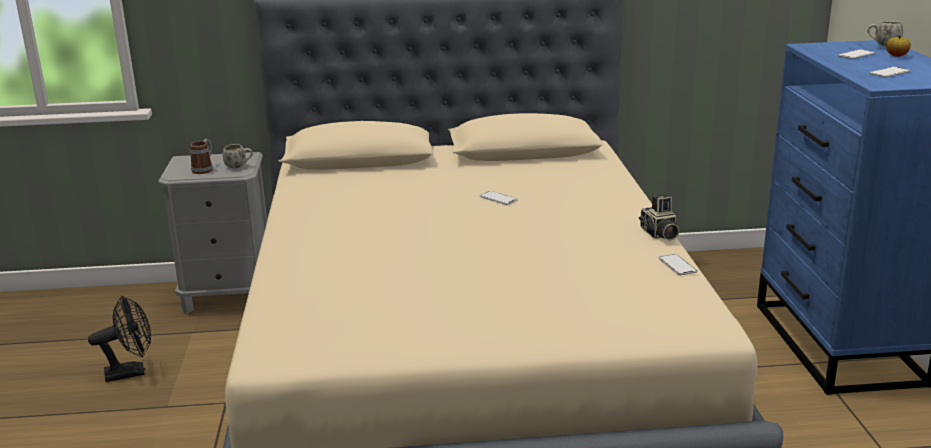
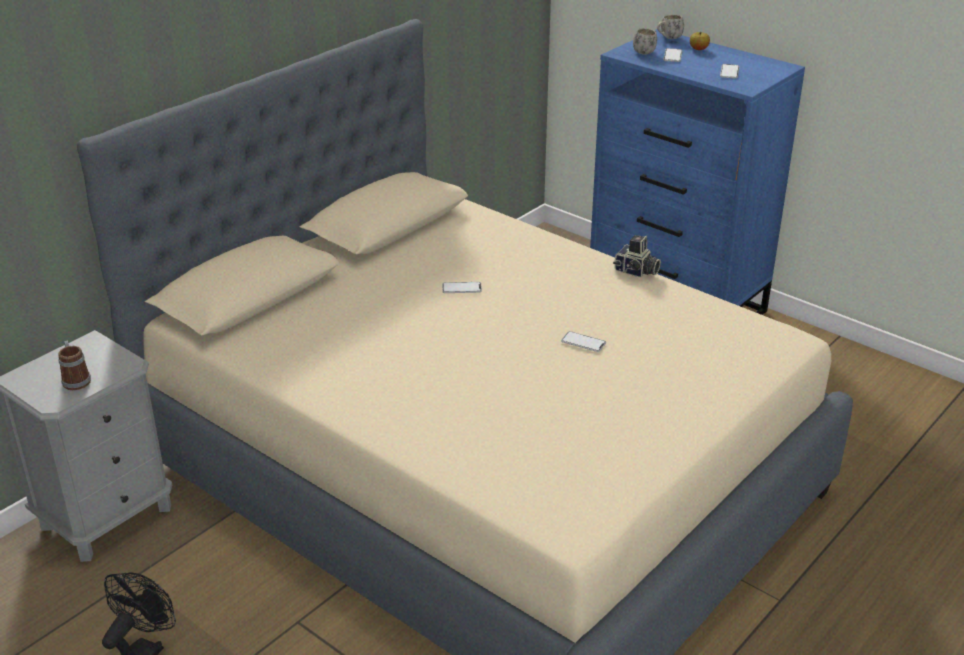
camera: 45 degrees left, 10 degrees up
white mug [223,144,253,169] -> white mug moved to [633,28,657,55]
phone [658,254,697,275] -> phone moved to [561,331,606,352]

